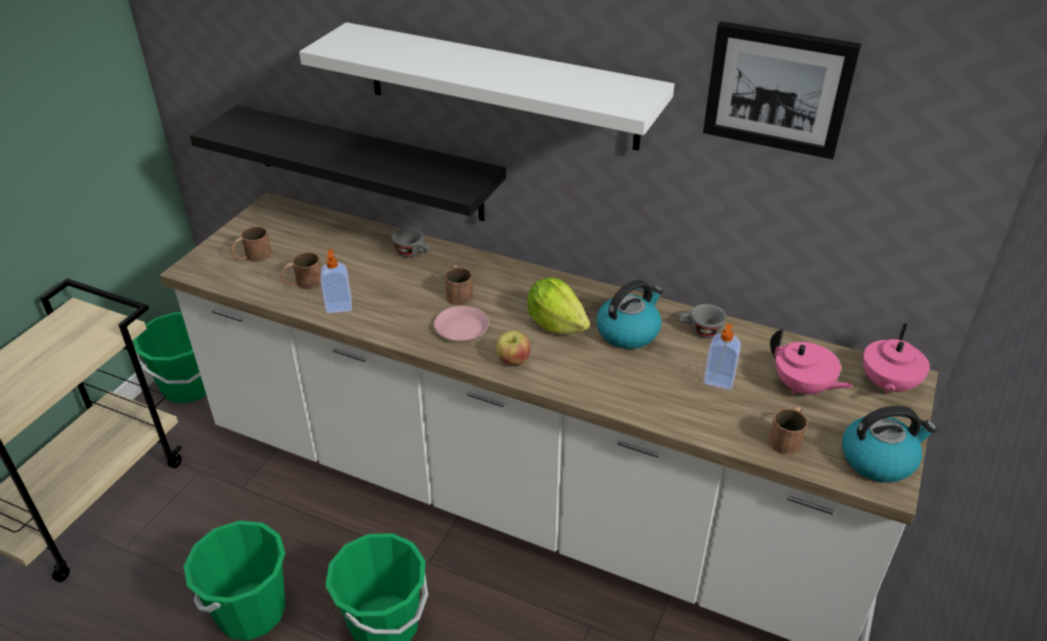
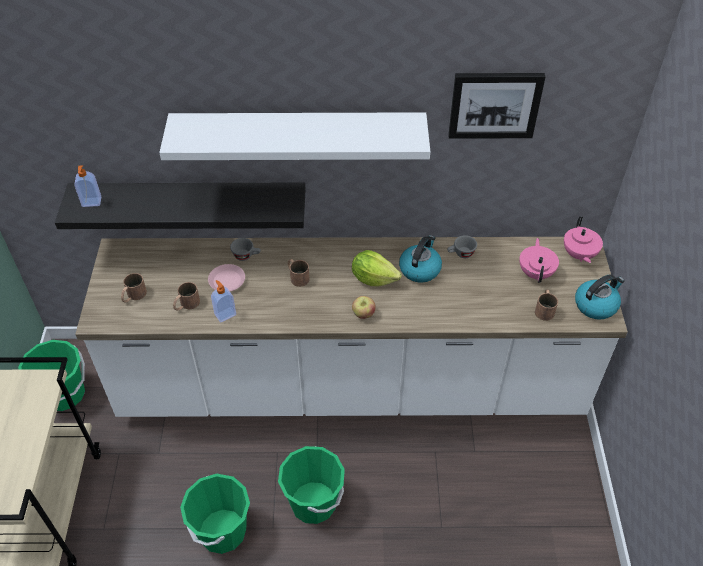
camera: 25 degrees left, 10 degrees up
pink plate [434,306,489,342] -> pink plate moved to [208,264,245,291]
soap dispenser [704,324,741,390] -> soap dispenser moved to [74,165,101,207]
pink teapot [770,329,853,395] -> pink teapot turned 105 degrees counterclockwise [519,238,559,283]

